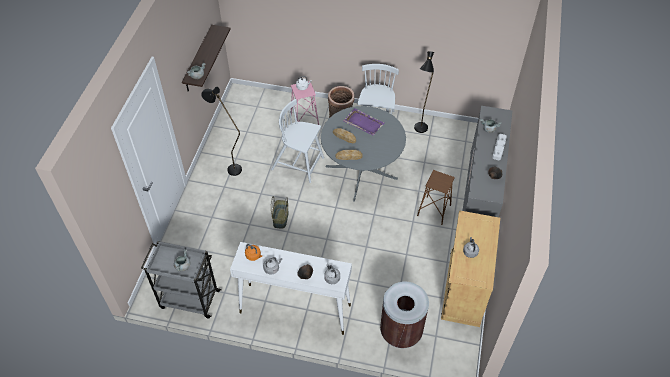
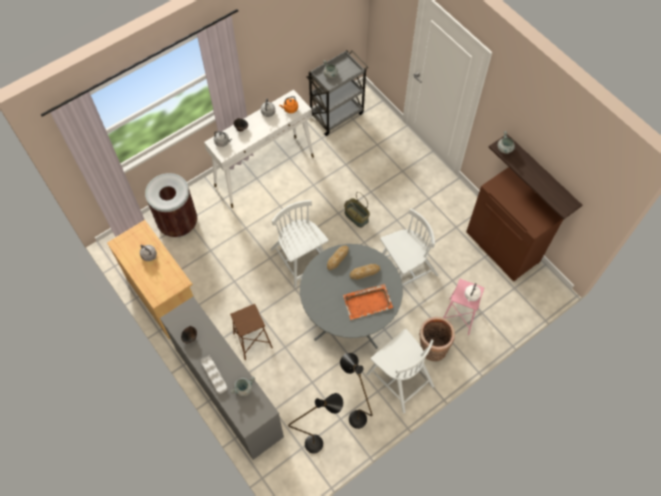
camera: 130 degrees right, 10 degrees up
black floor lamp [201,87,242,176] -> black floor lamp moved to [288,393,343,453]
purple tray [343,108,385,135] -> orange tray [343,284,393,320]
none -> white chair [270,200,329,288]
none -> brown cabinet [466,167,563,281]

